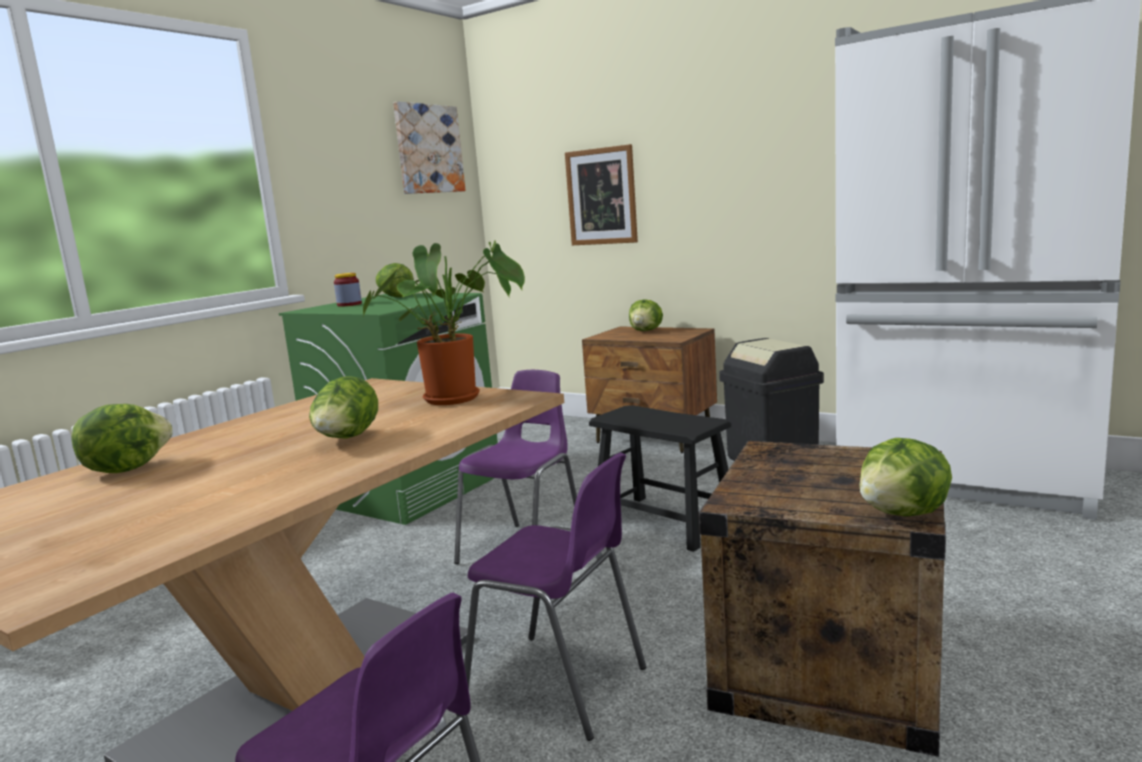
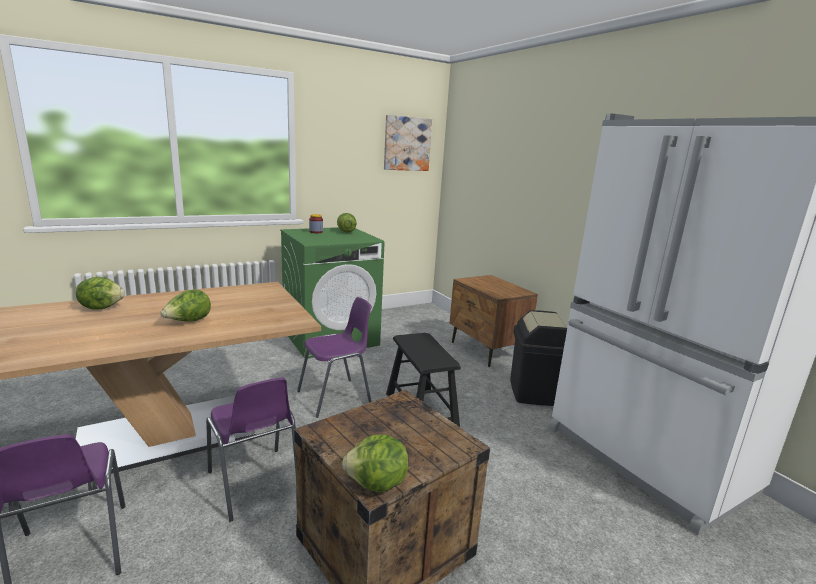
camera: 25 degrees right, 5 degrees up
potted plant [363,241,525,405] -> none
picture [565,144,638,245] -> none
lettuce [629,299,663,331] -> none

